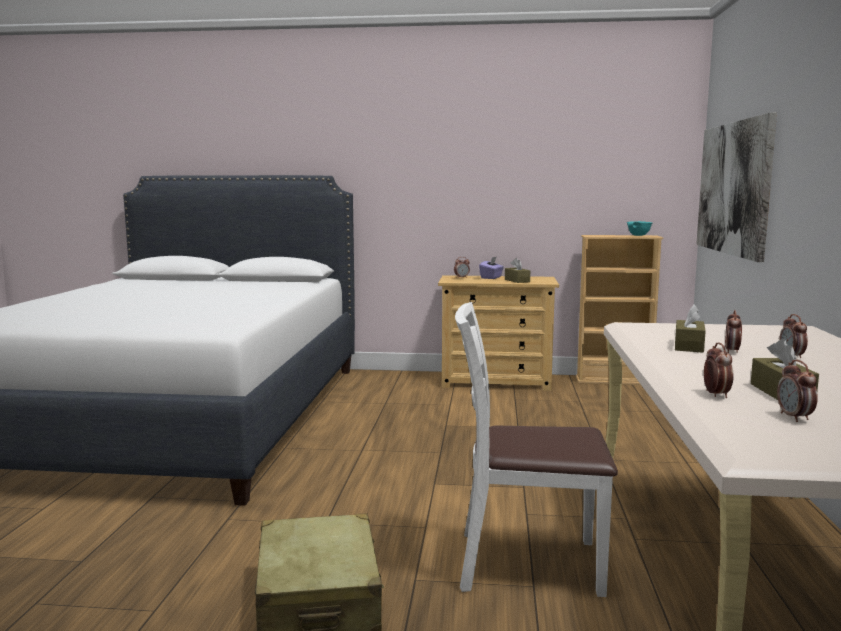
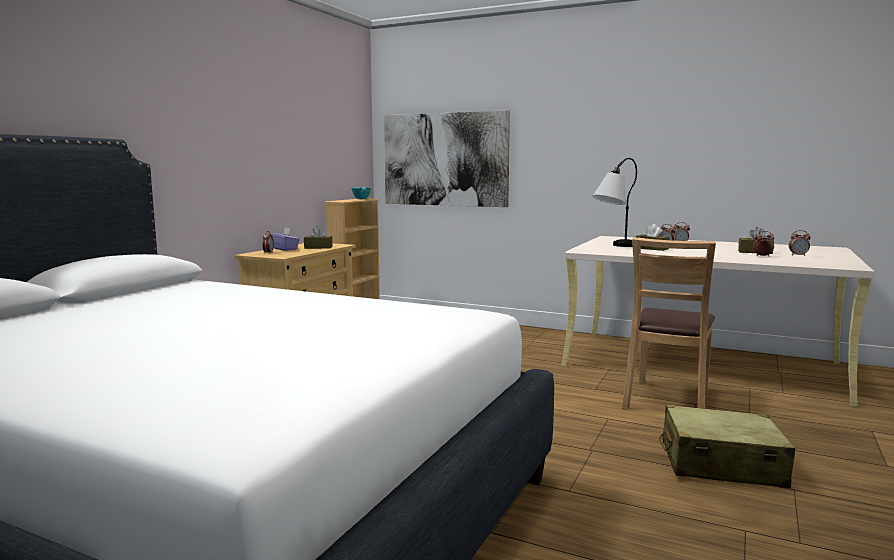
camera: 70 degrees left, 0 degrees up
white chair [455,302,618,597] -> brown chair [622,237,716,410]
none -> table lamp [593,158,637,247]

